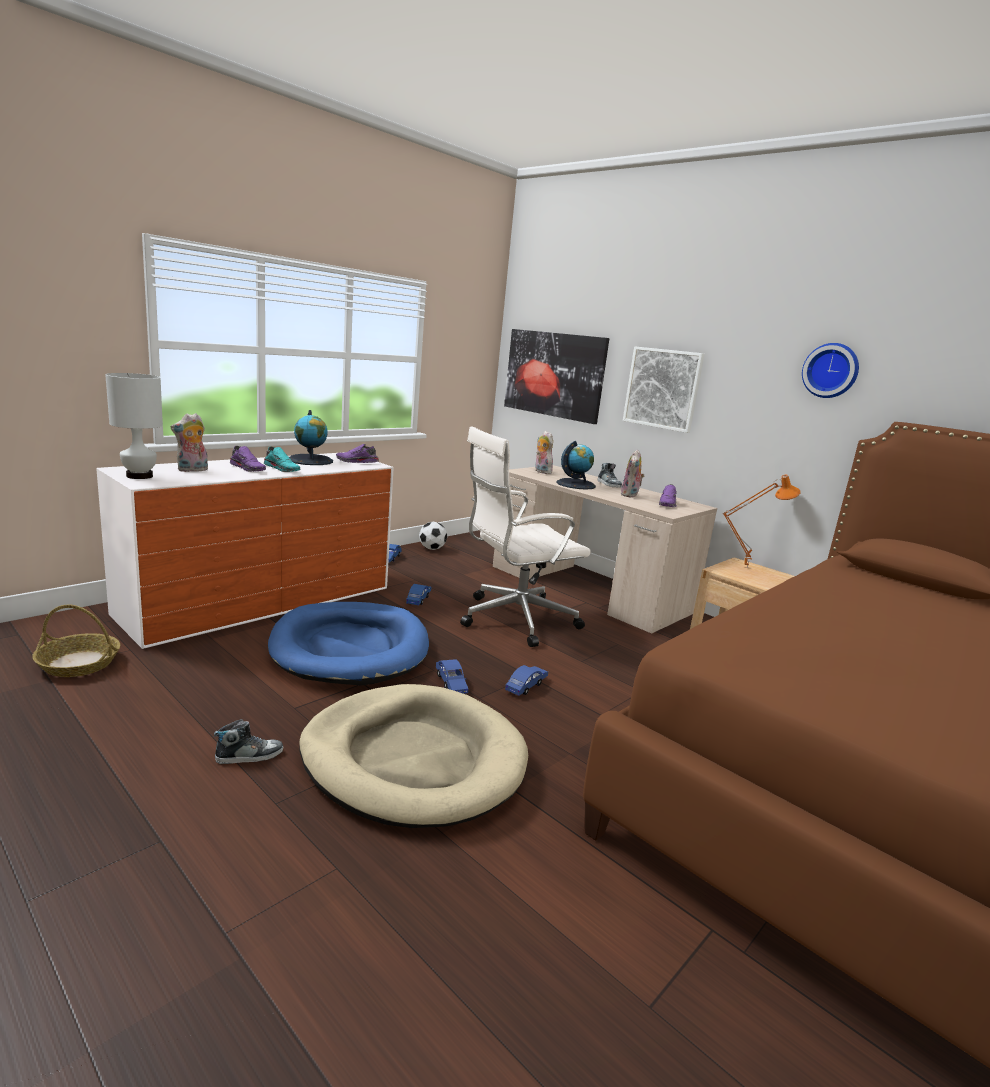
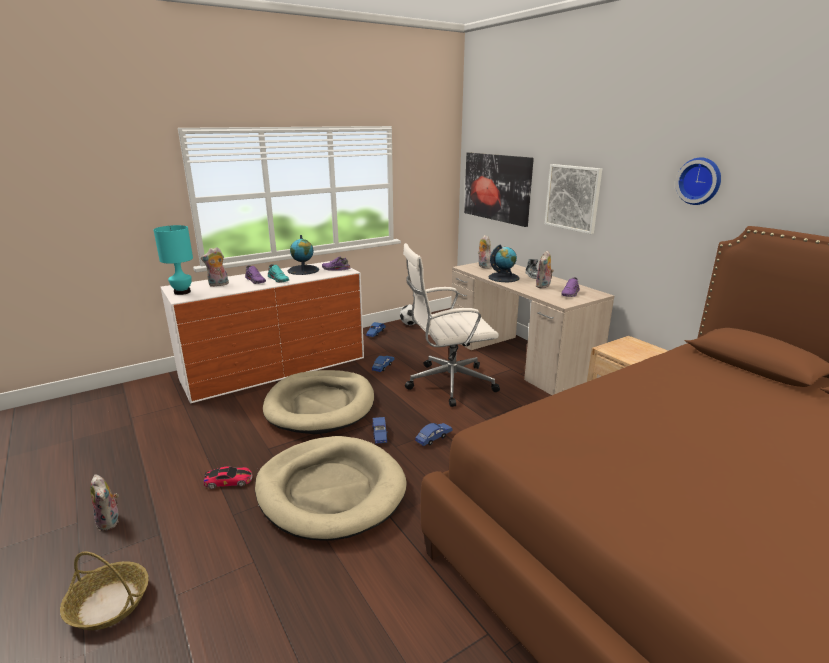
camera: 15 degrees right, 5 degrees up
basket [32,605,120,677] -> basket moved to [60,552,149,630]
white table lamp [105,373,163,479] -> turquoise table lamp [154,225,193,295]
shoe [214,719,283,764] -> toy car [204,466,253,489]
blue dog bed [268,602,429,685] -> beige dog bed [263,370,374,434]
orange table lamp [723,475,801,568] -> none
none -> plush toy [90,474,119,531]

